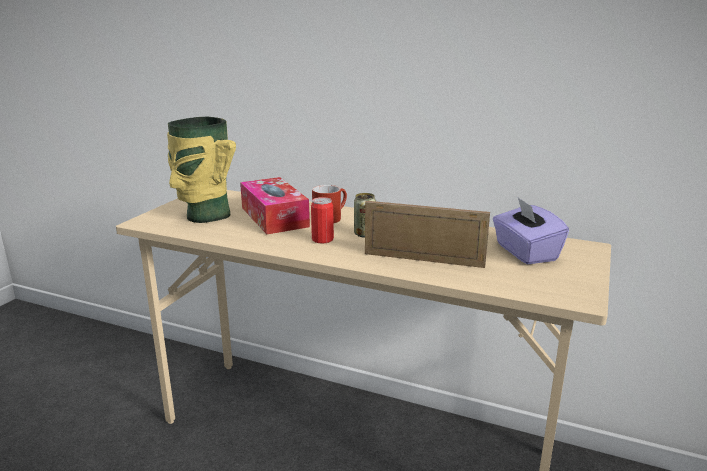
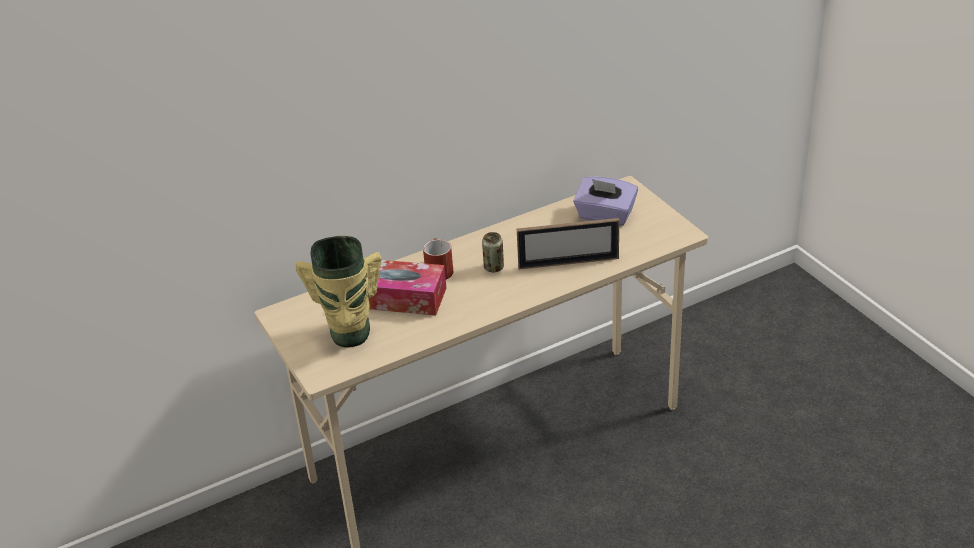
camera: 50 degrees left, 15 degrees up
can [311,197,334,244] -> none
picture frame [365,201,490,268] -> picture frame turned 150 degrees counterclockwise [517,218,619,269]

